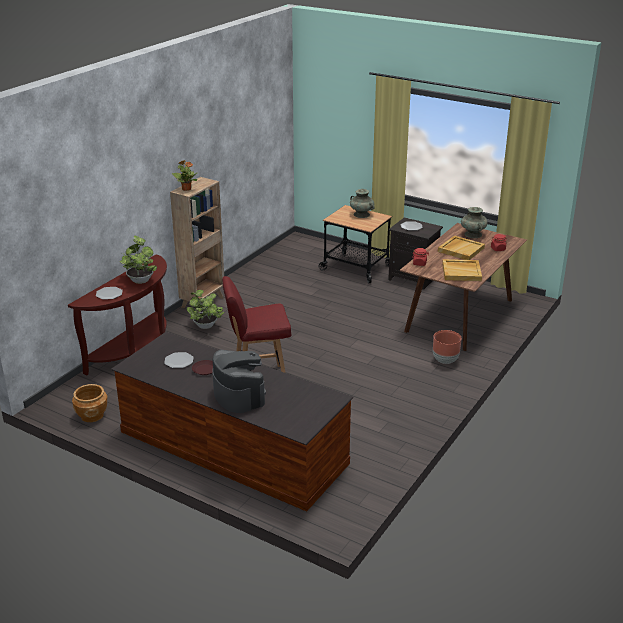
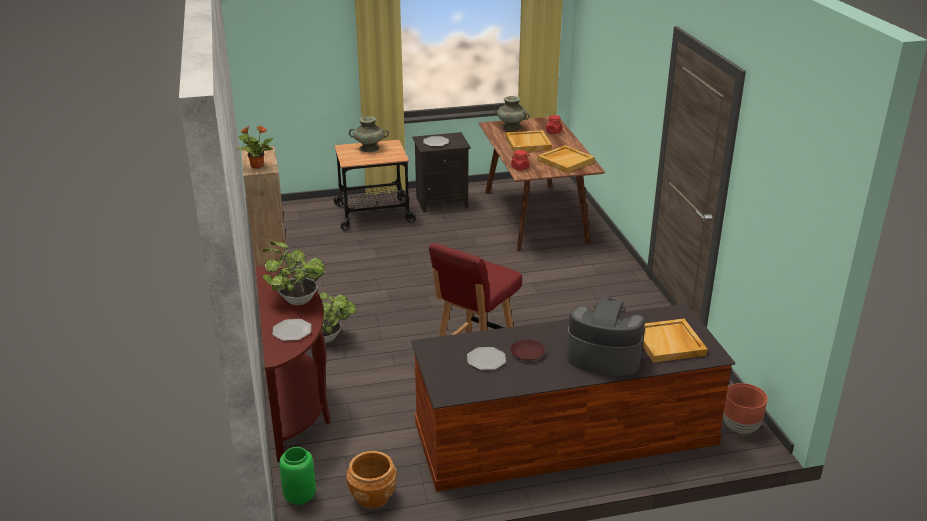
camera: 45 degrees left, 0 degrees up
brown planter [433,330,462,364] -> brown planter moved to [723,383,768,434]
none -> green vase [279,447,316,505]
none -> beige tray [643,319,708,363]

